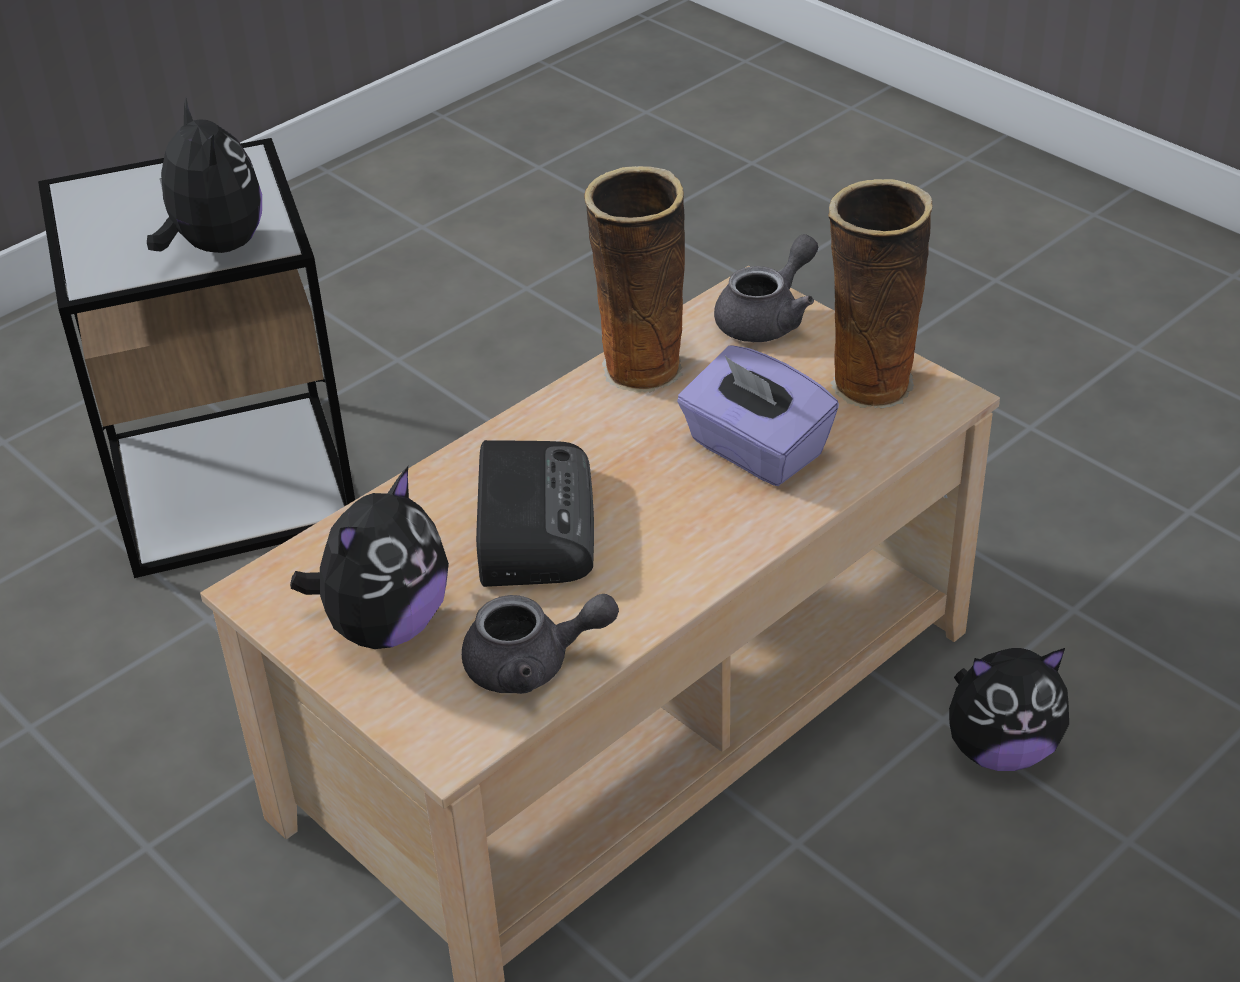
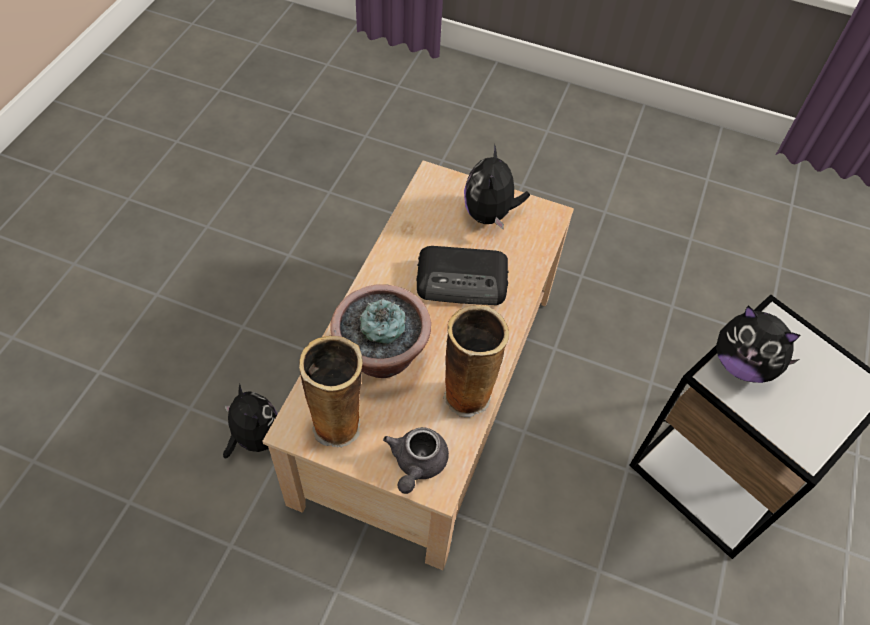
camera: 150 degrees right, 15 degrees up
grey teapot [462,594,619,694] -> none
radio [476,440,594,587] -> radio turned 60 degrees counterclockwise [417,246,509,305]
purple tissue box [677,345,839,486] -> potted plant [330,284,431,378]
plush toy [949,648,1069,771] -> plush toy turned 90 degrees clockwise [223,384,278,459]

